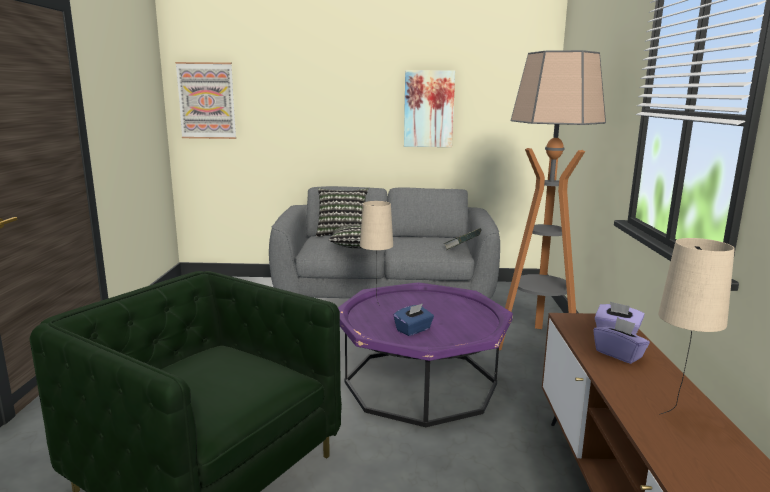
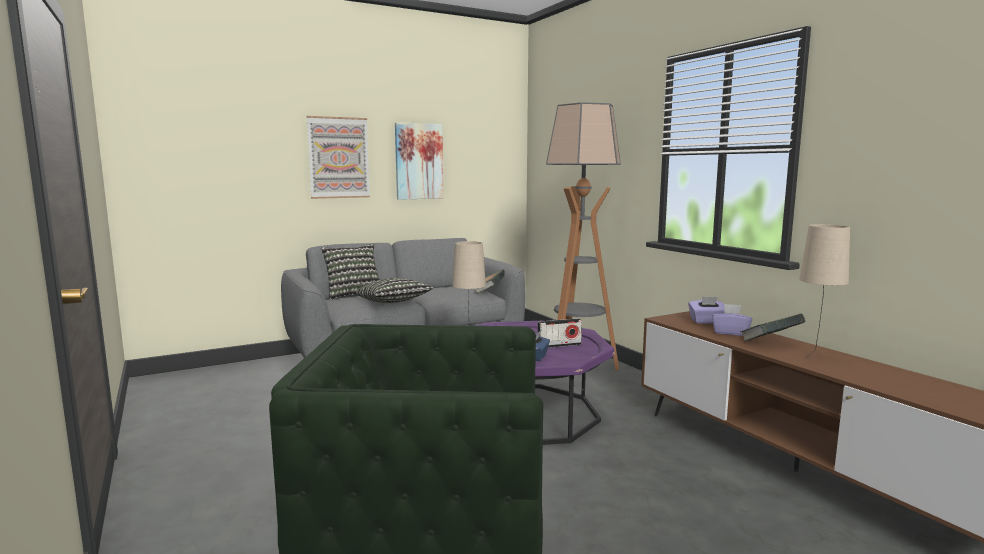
camera: 30 degrees left, 5 degrees down
picture [175,62,236,139] -> picture moved to [307,116,370,199]
none -> radio [537,318,582,348]
none -> book [740,314,806,342]

